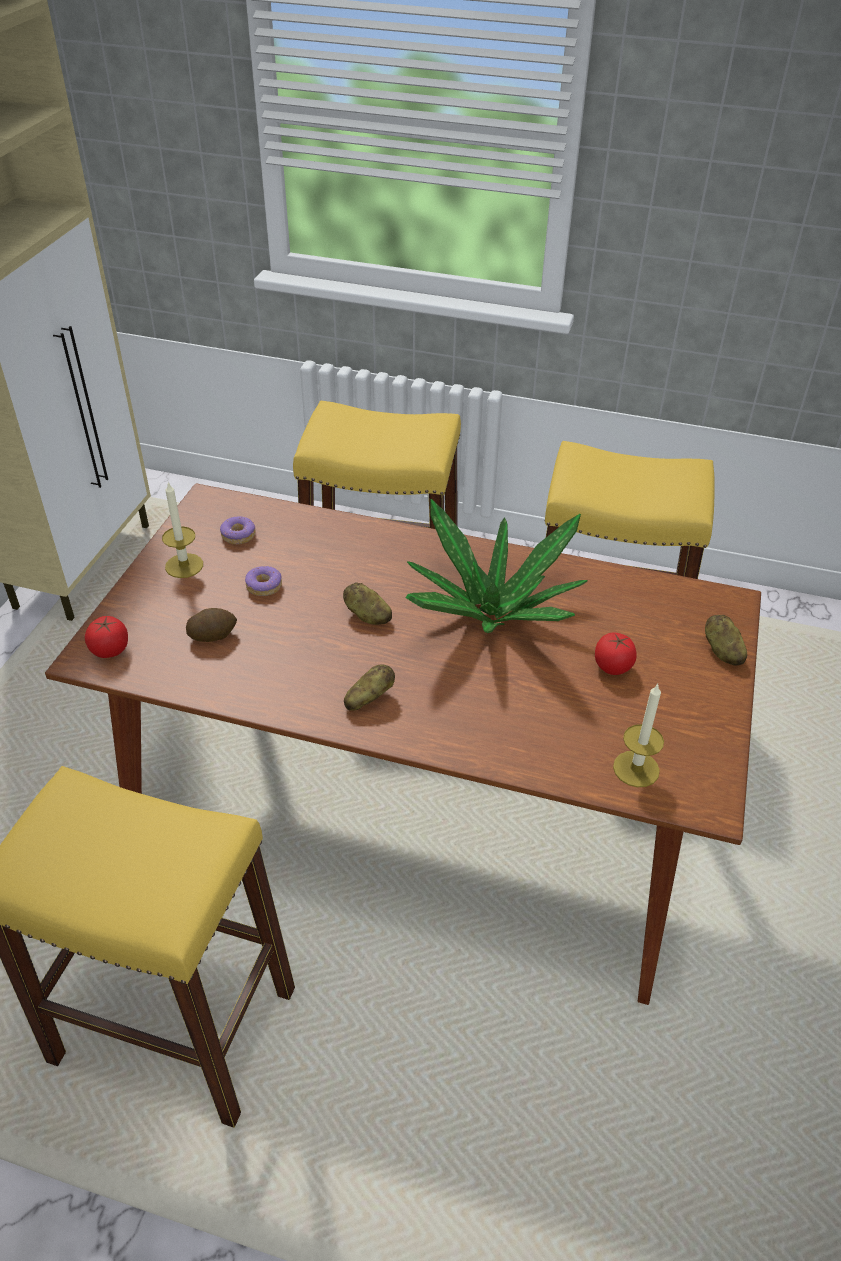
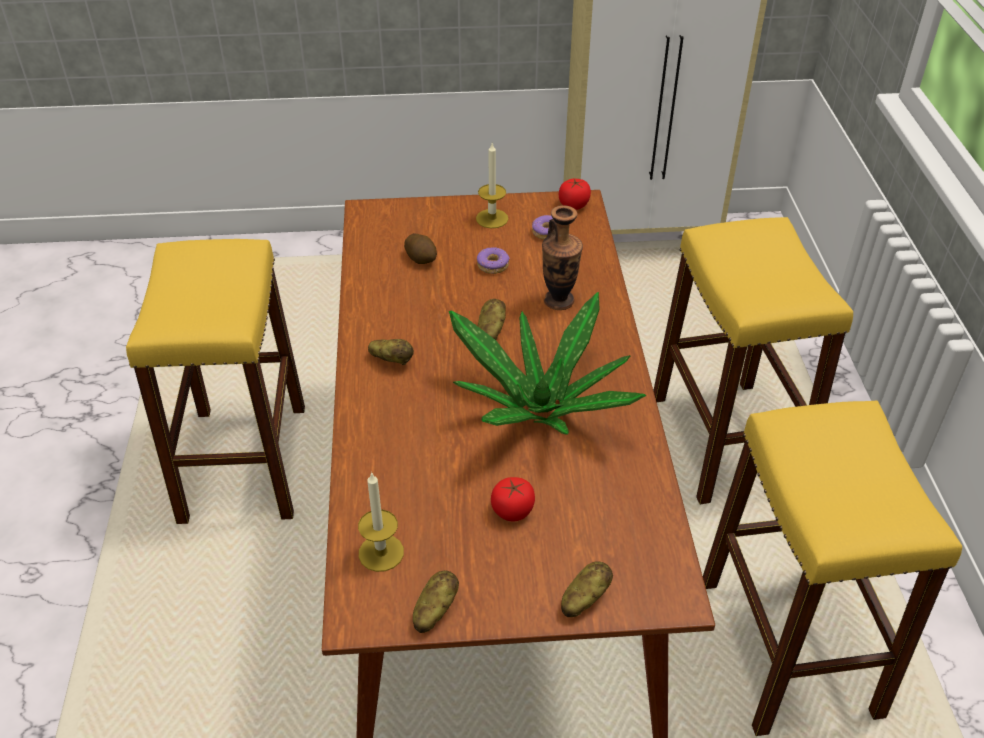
camera: 70 degrees right, 0 degrees up
tomato [85,616,128,658] -> tomato moved to [559,179,591,210]
none -> potato [413,570,459,633]
none -> vase [542,205,583,310]

